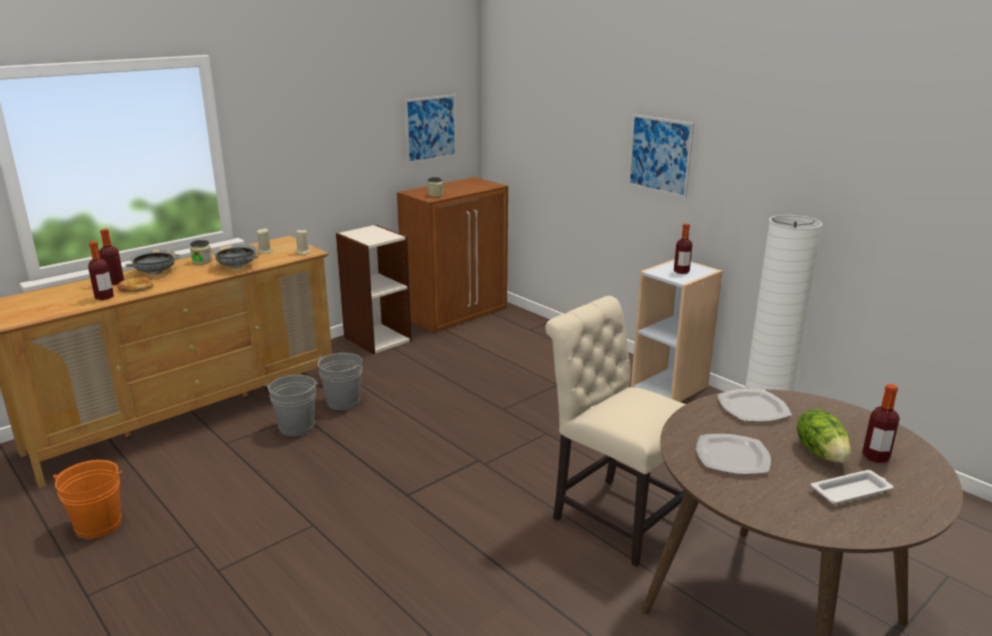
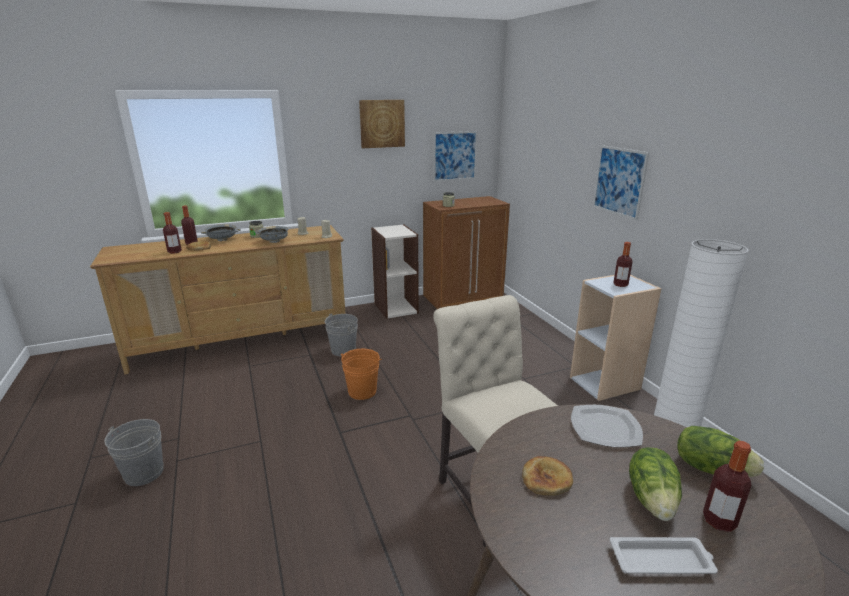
camera: 20 degrees right, 0 degrees up
orange bucket [53,460,122,539] -> orange bucket moved to [341,349,382,400]
grey bucket [264,375,319,436] -> grey bucket moved to [104,419,164,486]
plate [696,434,771,474] -> bread [522,456,573,496]
none -> picture [359,100,405,148]
none -> lettuce [677,426,764,477]

